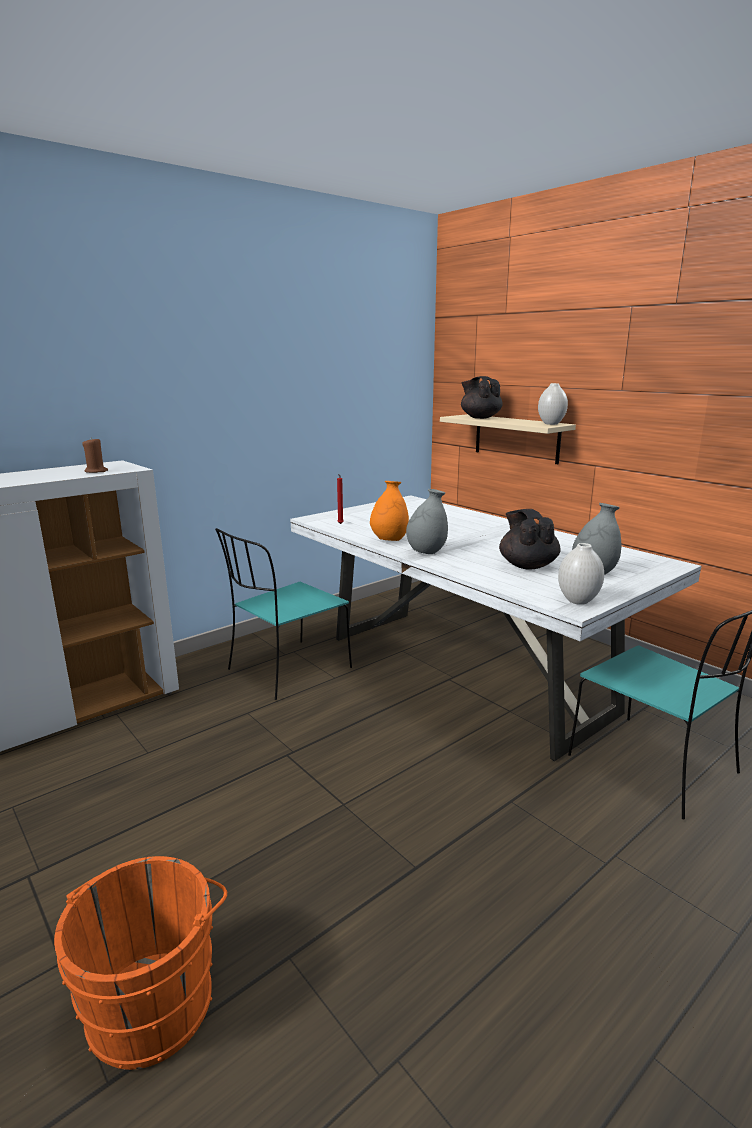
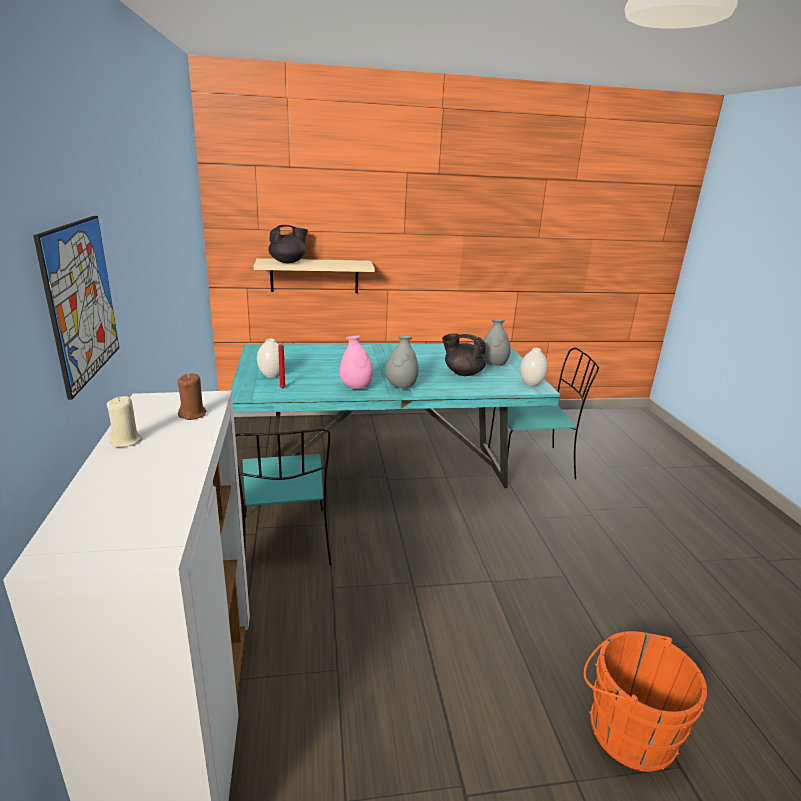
camera: 60 degrees left, 5 degrees up
white dining table [290,495,701,761] -> turquoise dining table [230,344,560,488]
orange vase [370,481,409,541] -> pink vase [340,336,374,389]
black teapot [461,376,503,419] -> black teapot turned 150 degrees clockwise [268,225,308,263]
white vase [538,383,568,425] -> white vase moved to [257,339,285,378]
none -> picture [33,215,119,400]
none -> beige candle [107,396,143,447]

